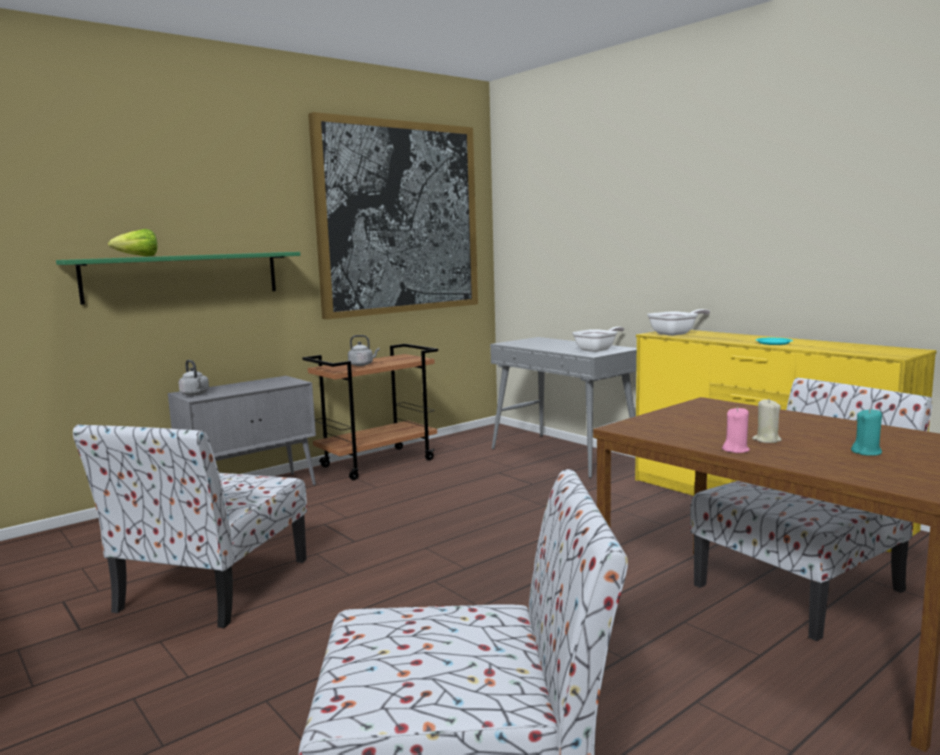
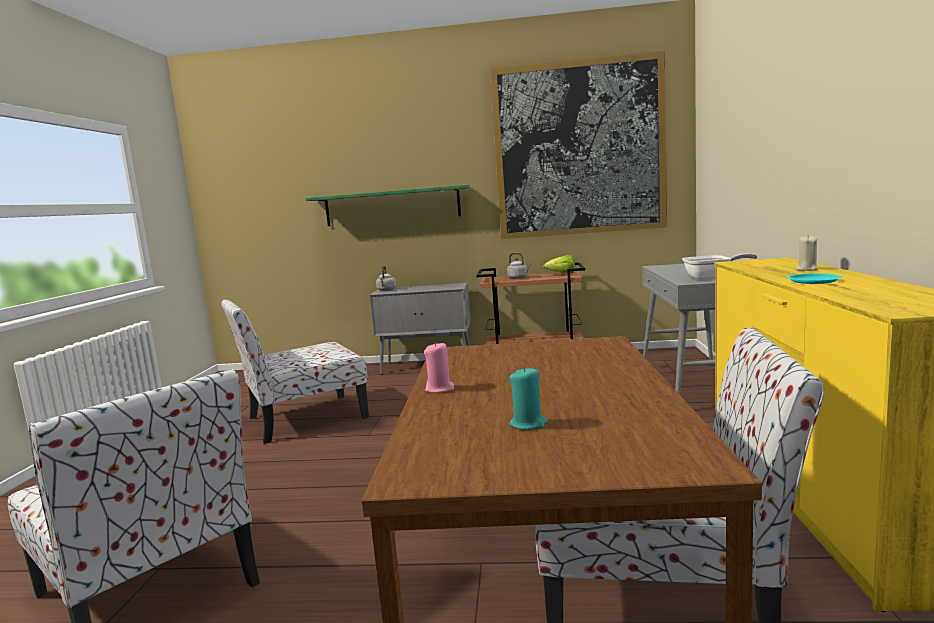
camera: 45 degrees right, 0 degrees up
lettuce [108,229,158,257] -> lettuce moved to [543,255,575,273]
frying pan [647,309,710,336] -> none
beige candle [752,399,782,443] -> beige candle moved to [796,236,818,271]

